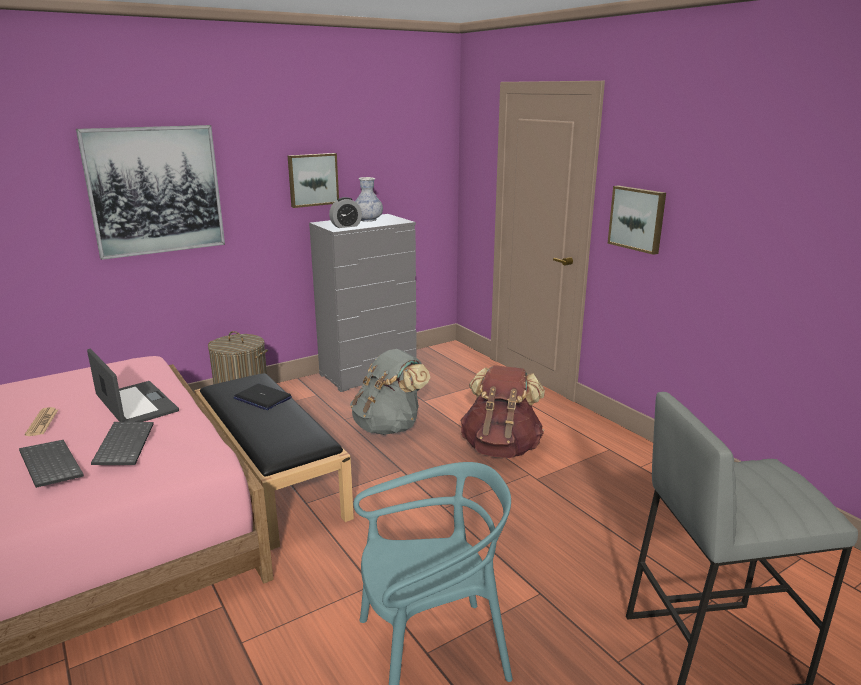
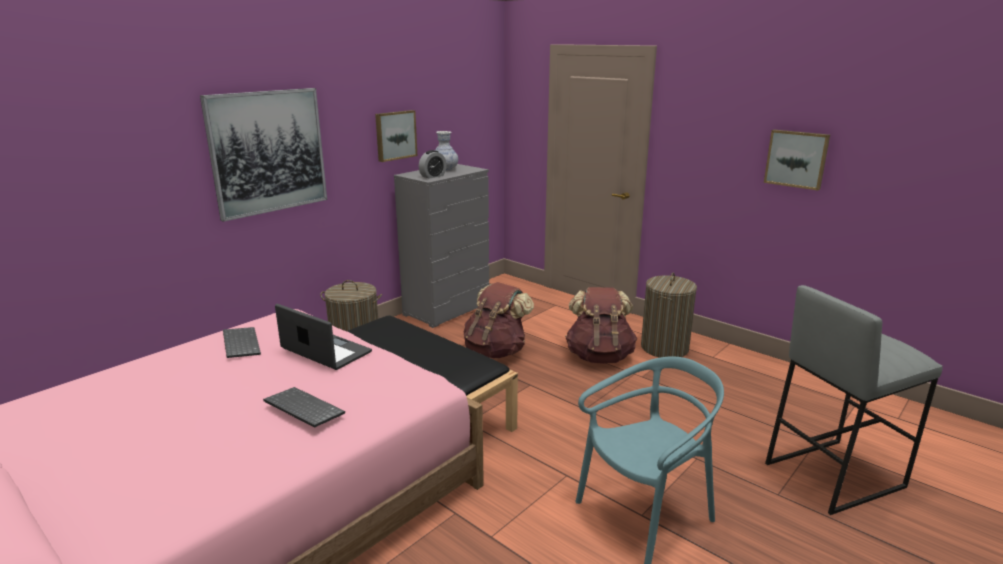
camera: 15 degrees left, 0 degrees up
newspaper [25,407,58,436] -> none
keyboard [91,422,153,465] -> keyboard moved to [223,327,261,358]
laptop [233,384,292,410] -> none
grey backpack [350,349,430,435] -> brown backpack [464,282,534,358]
picture [608,186,666,255] -> picture moved to [764,130,830,190]
none -> laundry basket [641,273,697,358]

